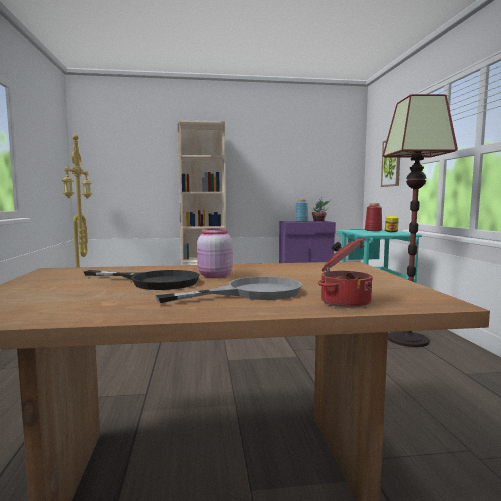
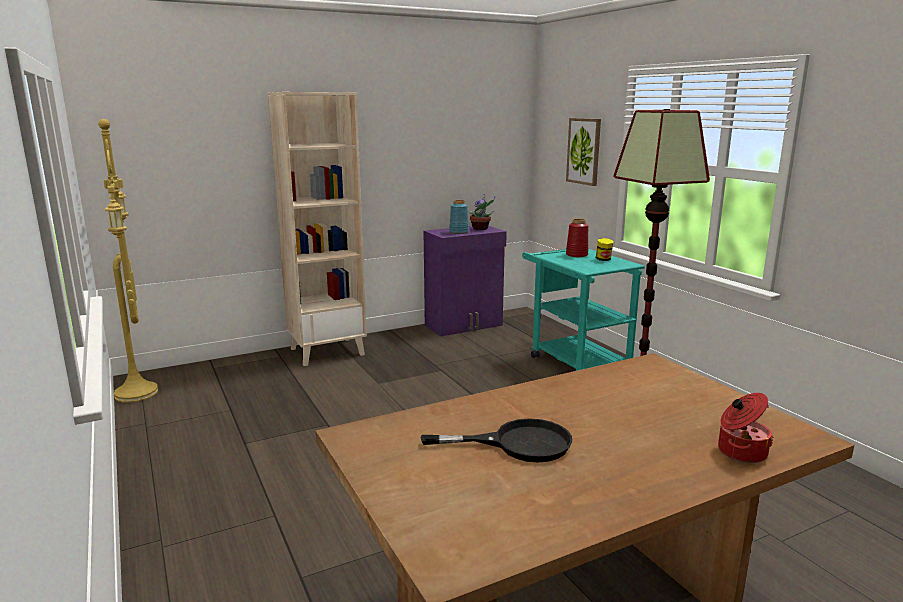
camera: 20 degrees left, 10 degrees up
grey frying pan [155,277,302,303] -> none
pink jar [197,228,233,278] -> none

